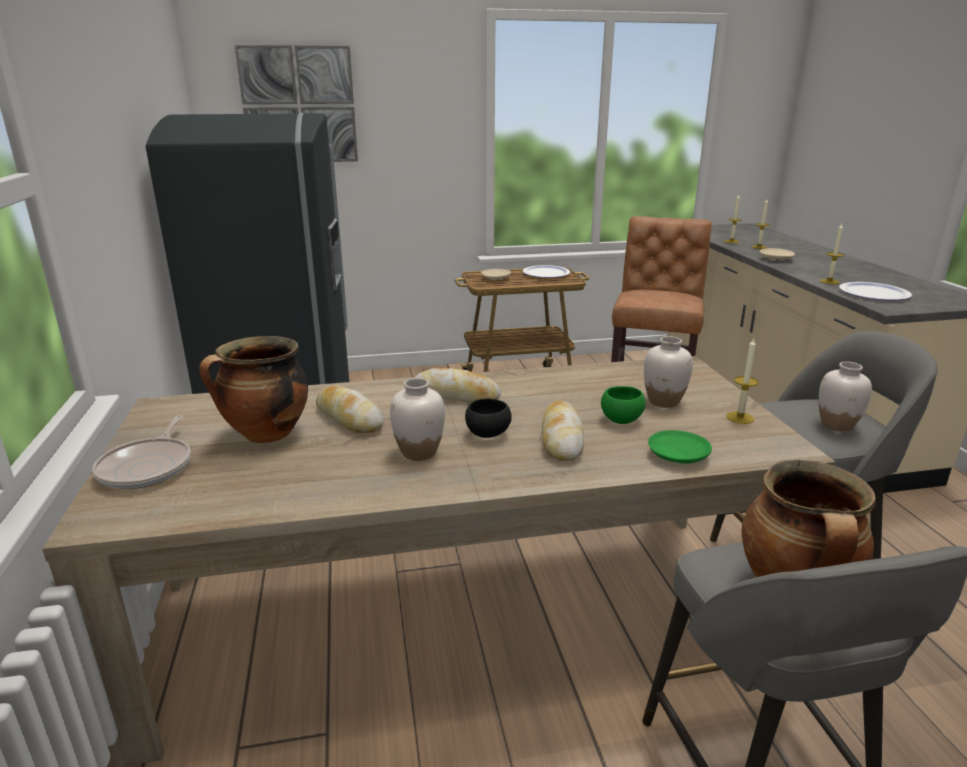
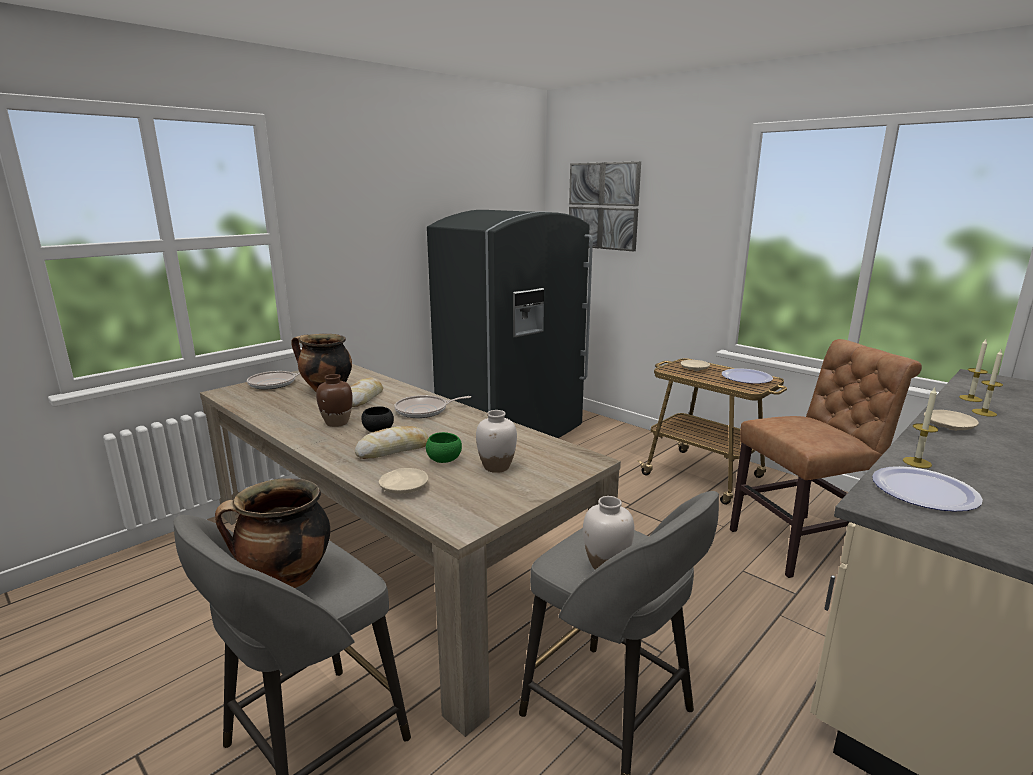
camera: 55 degrees right, 5 degrees down
white vase [390,378,445,461] -> brown vase [316,374,353,427]
bread [415,368,501,402] -> frying pan [394,395,471,418]
green plate [648,430,712,464] -> beige plate [379,468,428,494]
candle [726,338,759,424] -> none

